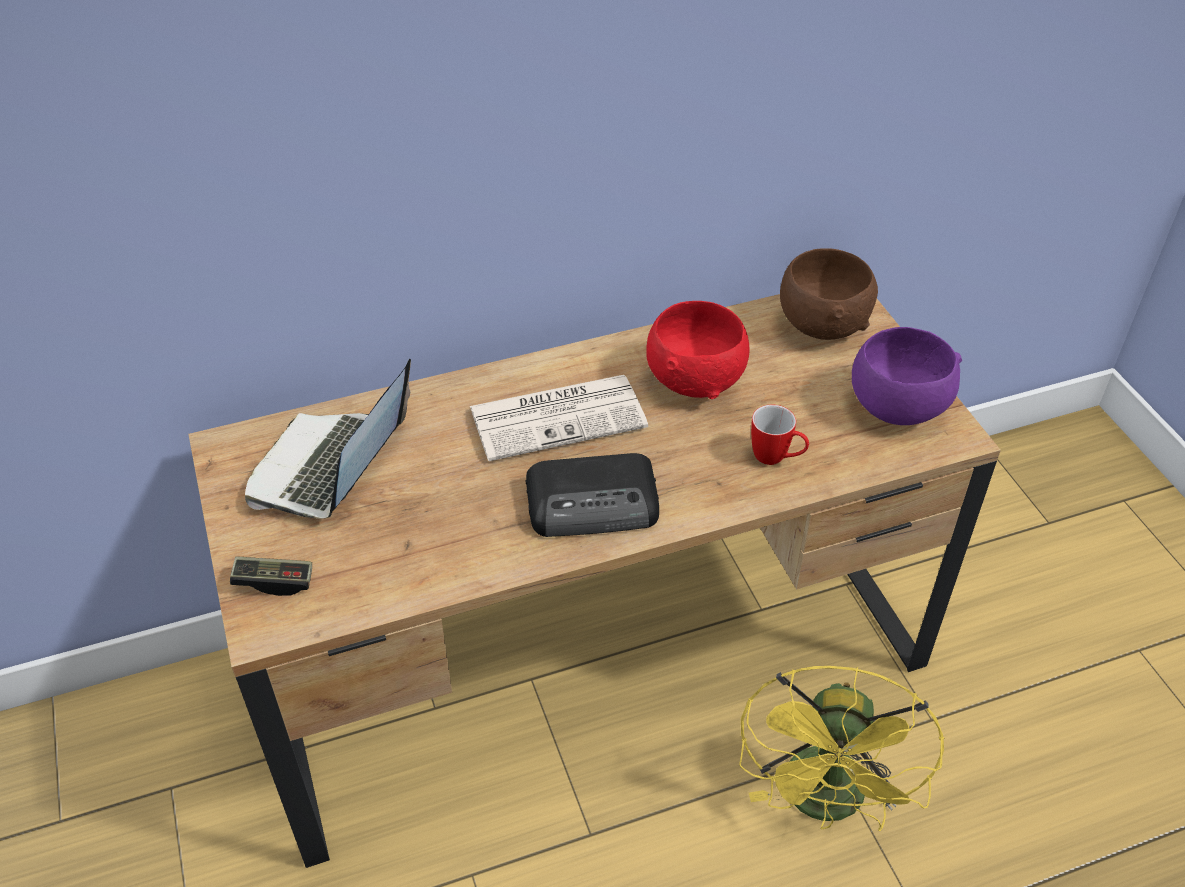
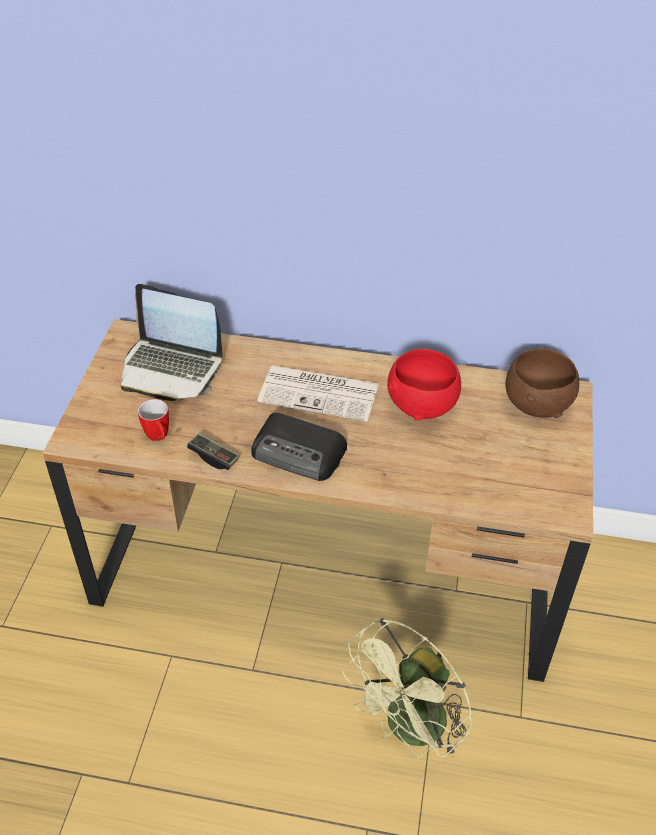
camera: 30 degrees right, 0 degrees up
game controller [230,556,312,596] -> game controller moved to [187,433,240,470]
laptop [245,359,411,519] -> laptop turned 120 degrees counterclockwise [121,284,223,401]
yellow fan [739,666,944,831] -> green fan [342,618,472,759]
mug [751,405,809,465] -> mug moved to [138,399,169,441]
purple bowl [852,327,962,425] -> none

